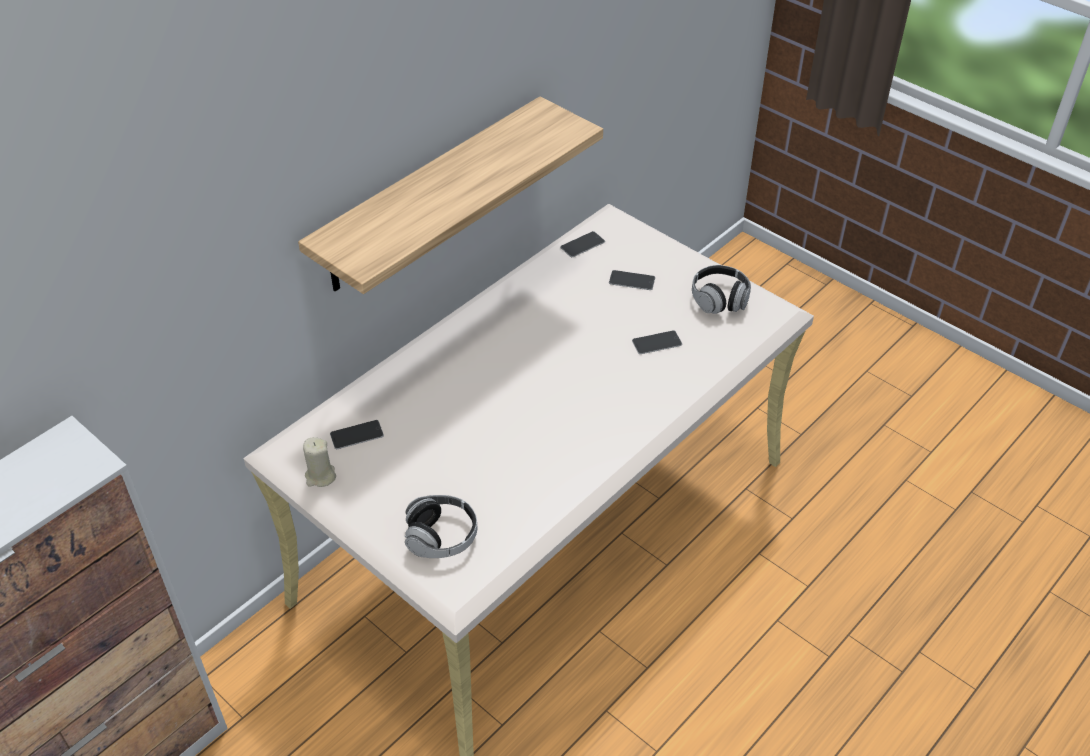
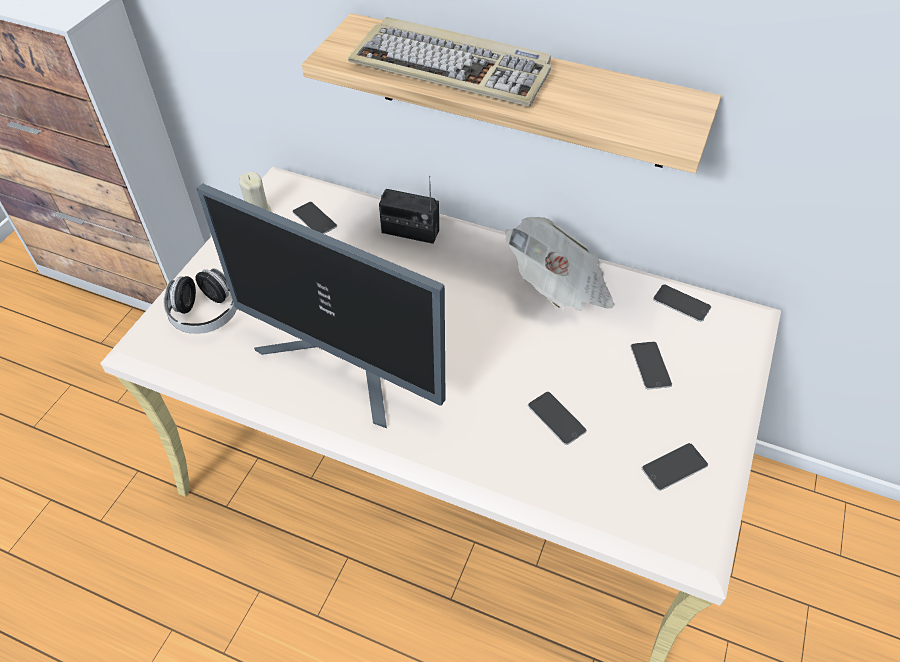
camera: 70 degrees right, 5 degrees up
headphones [692,265,751,314] -> phone [642,443,708,491]
none -> monitor [196,184,446,428]
none -> keyboard [348,17,551,107]
none -> radio [379,176,439,244]
none -> newspaper [505,217,615,311]

